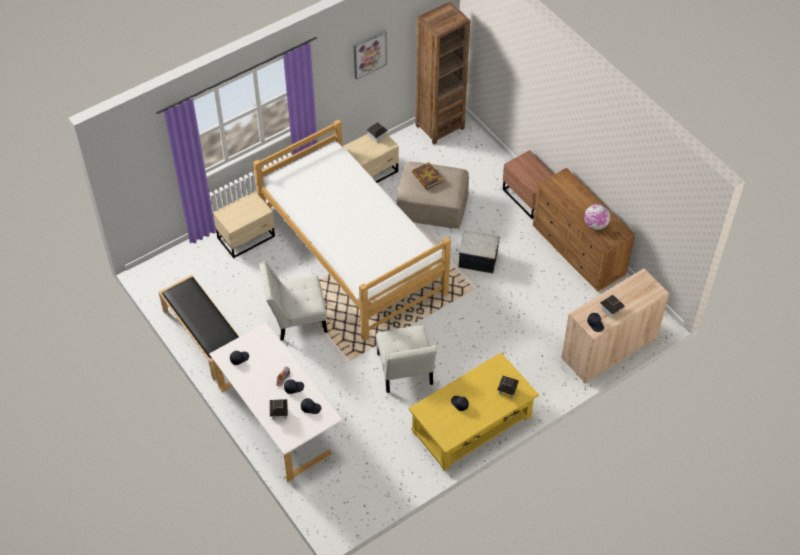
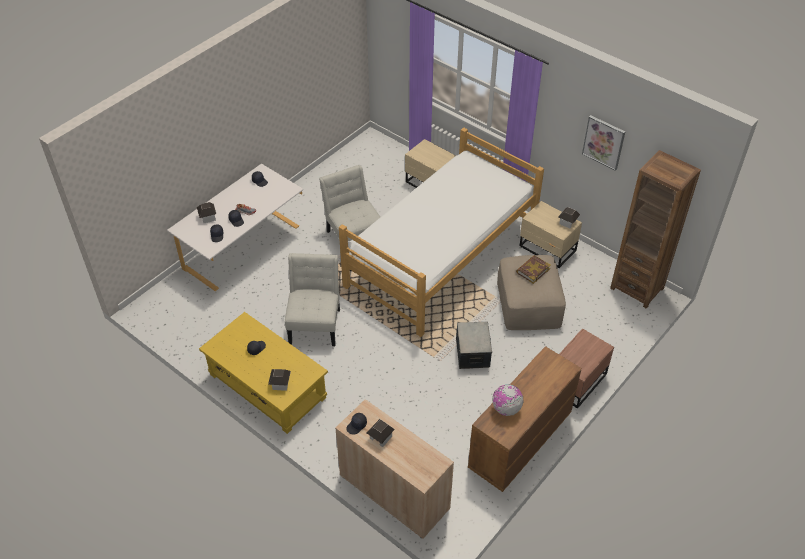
camera: 75 degrees right, 5 degrees down
black bench [159,275,239,380] -> none
white chair [376,325,437,393] -> white chair turned 120 degrees clockwise [285,253,340,346]

